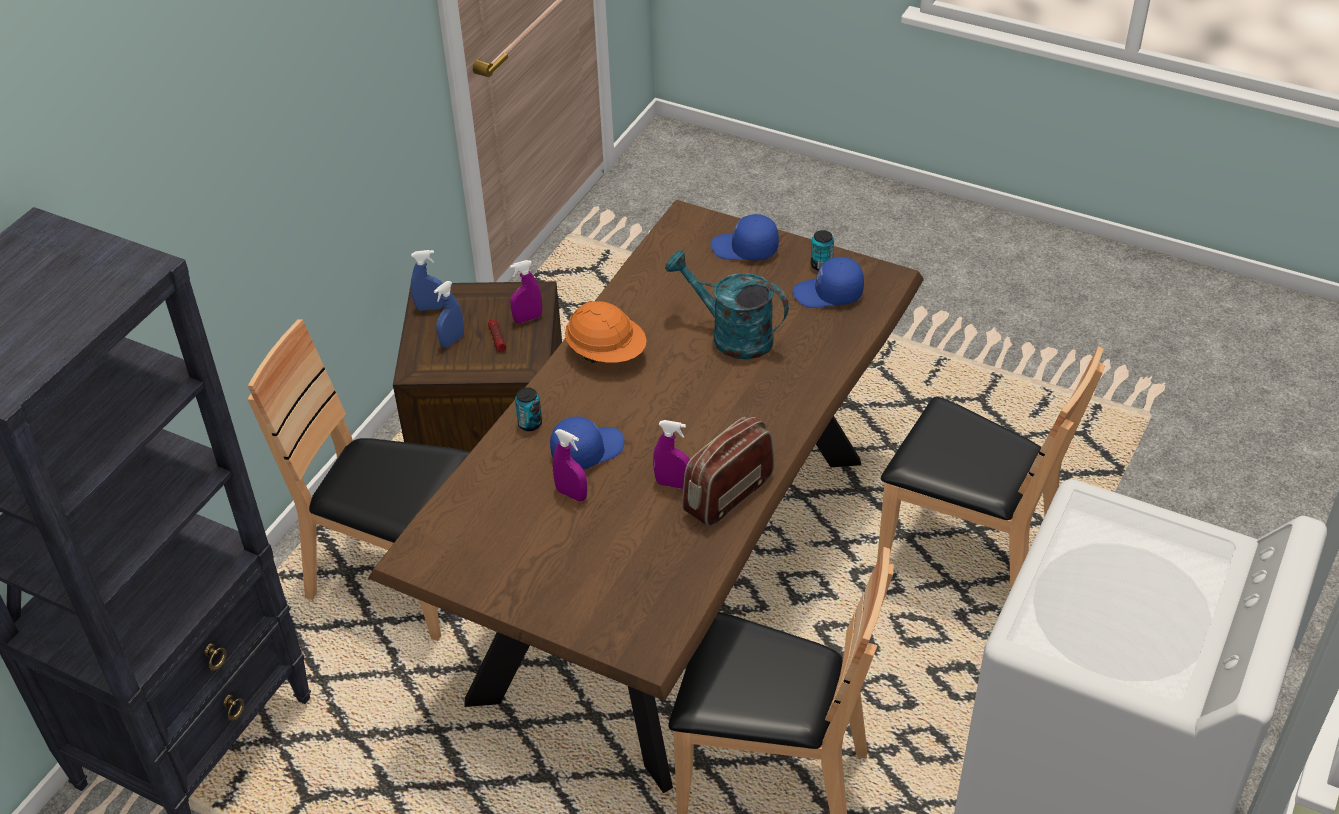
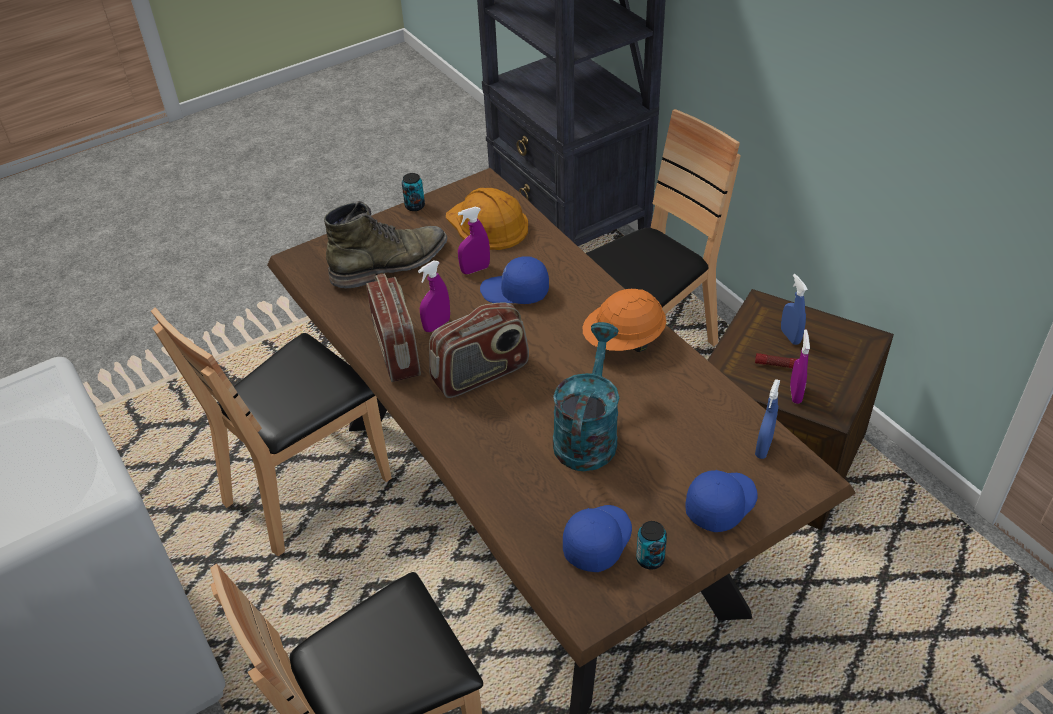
camera: 120 degrees right, 0 degrees up
blue spray bottle [411,250,444,311] -> blue spray bottle moved to [755,379,780,459]
can [515,387,542,431] -> can moved to [402,173,425,211]
blue cap [550,416,624,470] -> blue cap turned 105 degrees clockwise [480,256,549,304]
turquoise watering can [665,250,789,360] -> turquoise watering can turned 45 degrees counterclockwise [553,322,619,471]
none -> green boot [324,201,447,288]
none -> radio [429,303,529,398]
none -> orange hard hat [446,188,528,250]

